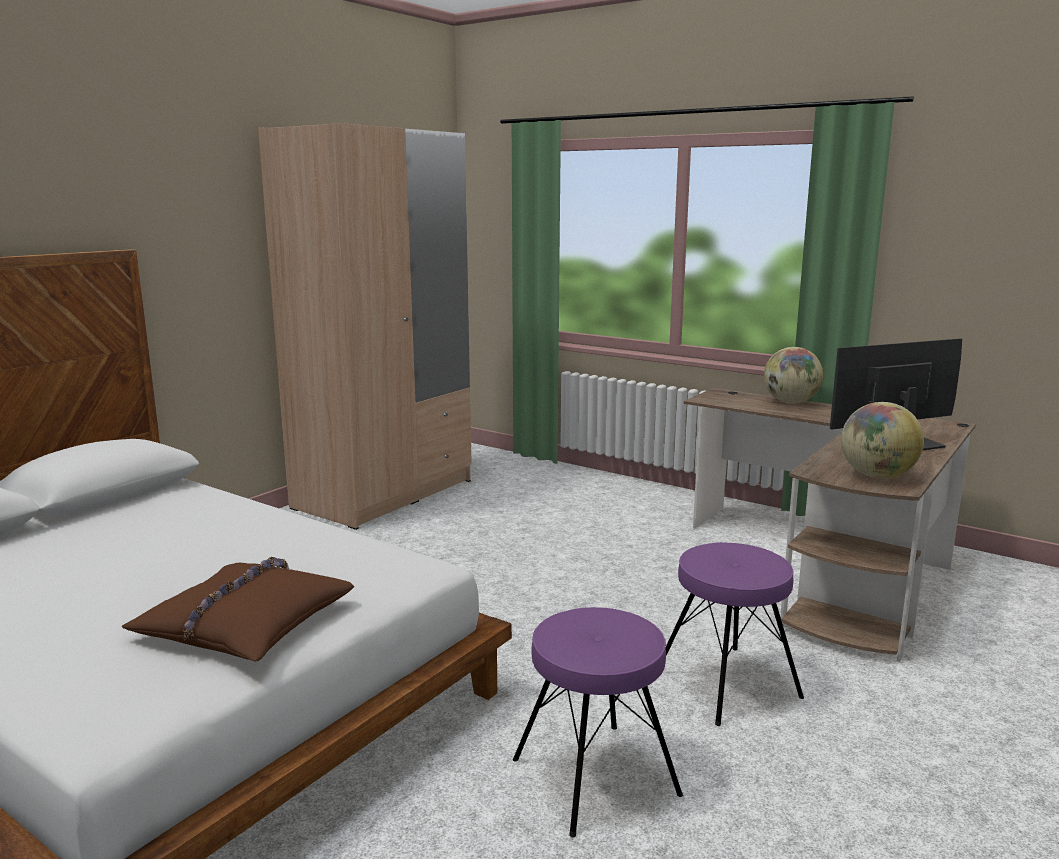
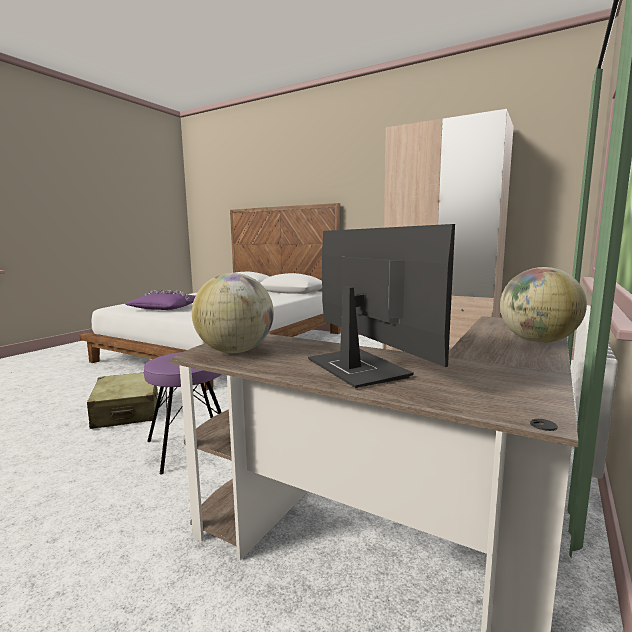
camera: 85 degrees right, 5 degrees down
brown pillow [121,557,354,662] -> purple pillow [125,290,195,310]
purple stool [513,607,683,837] -> beige suitcase [87,373,158,429]

